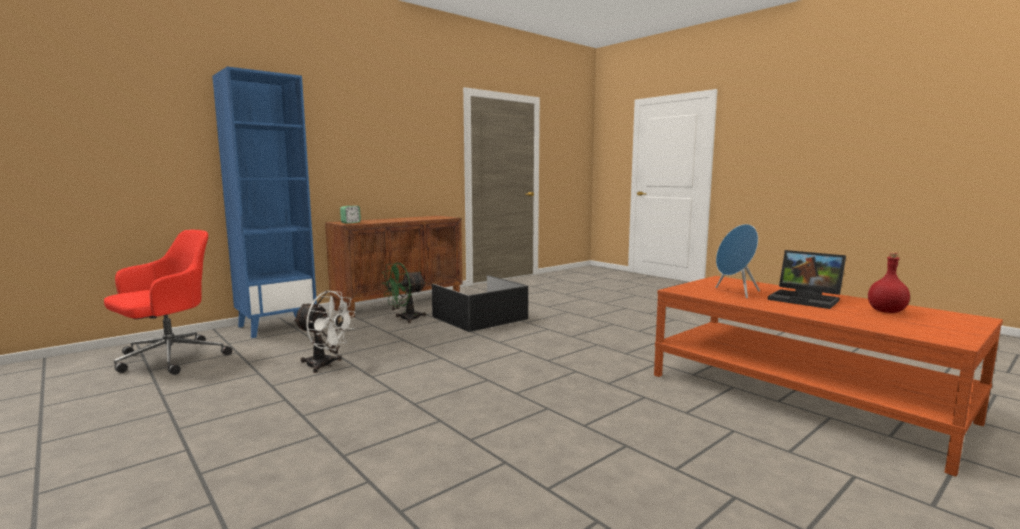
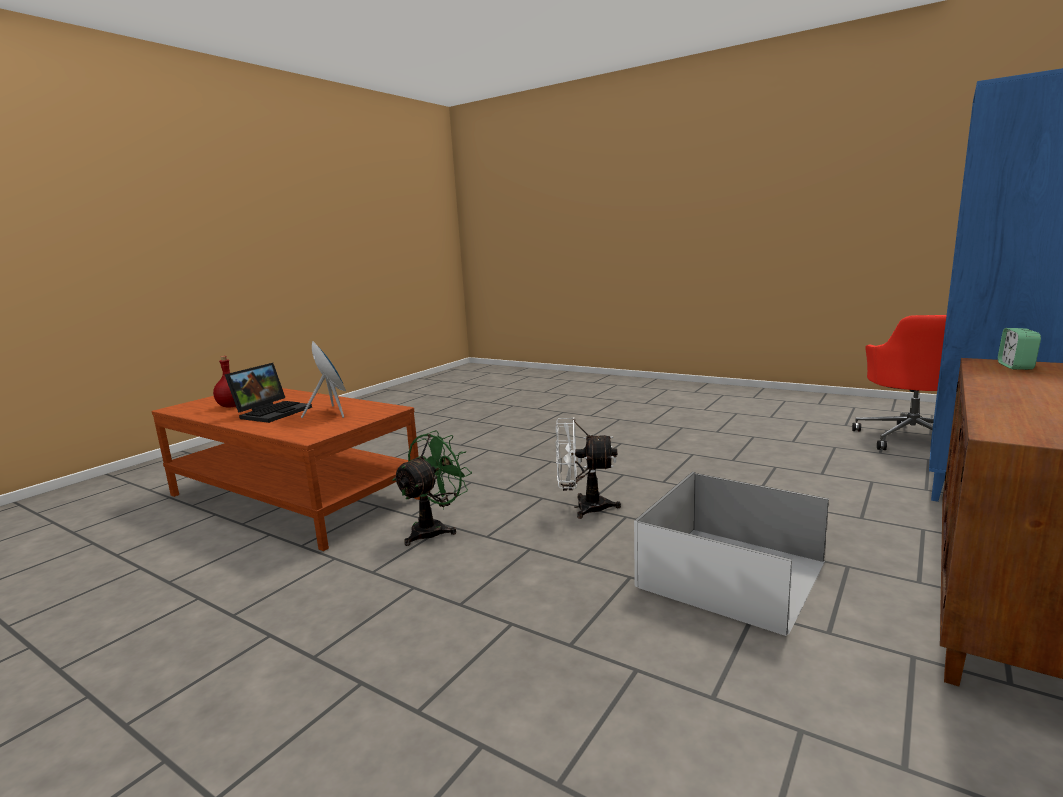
camera: 165 degrees right, 5 degrees up
white fan [293,291,356,373] -> white fan moved to [556,417,621,519]
green fan [382,263,426,323] -> green fan moved to [393,430,472,546]
black storage box [432,275,528,332] -> white storage box [634,472,829,636]
laptop [768,250,846,309] -> laptop turned 90 degrees clockwise [225,363,312,423]

